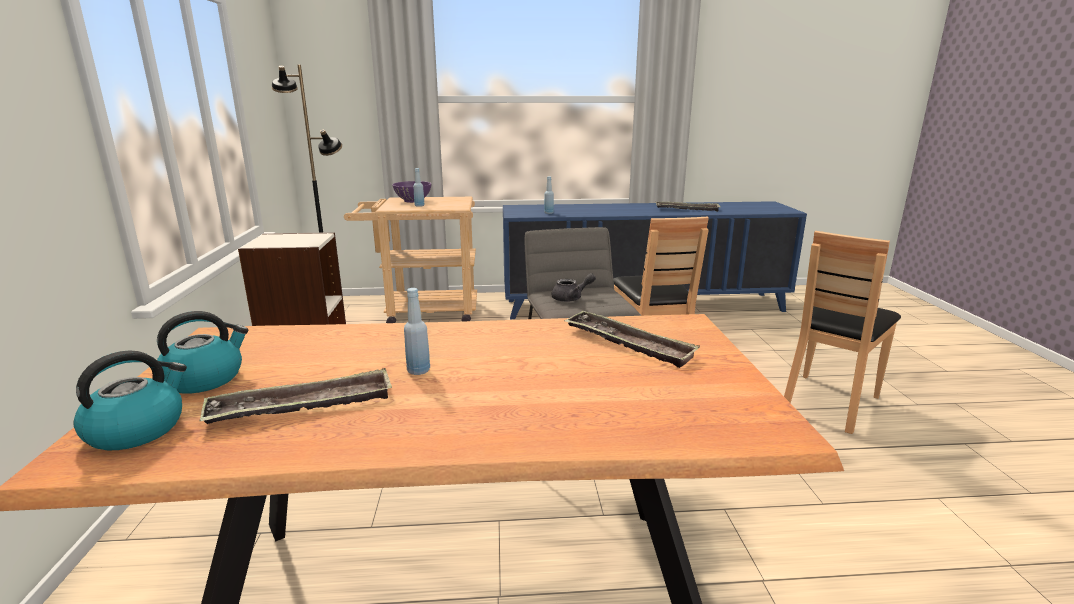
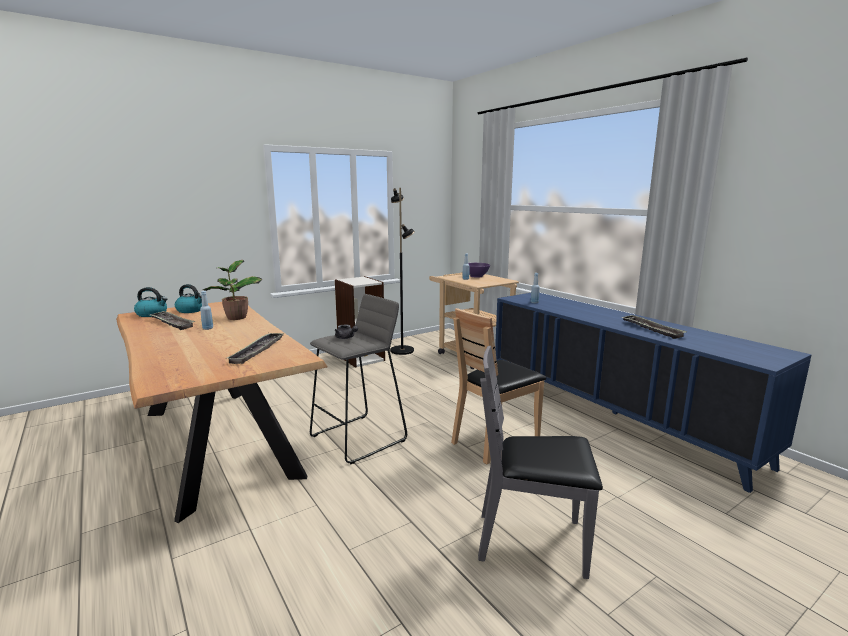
camera: 60 degrees right, 5 degrees down
brown chair [784,231,901,434] -> grey chair [478,346,603,579]
none -> potted plant [203,260,262,320]

